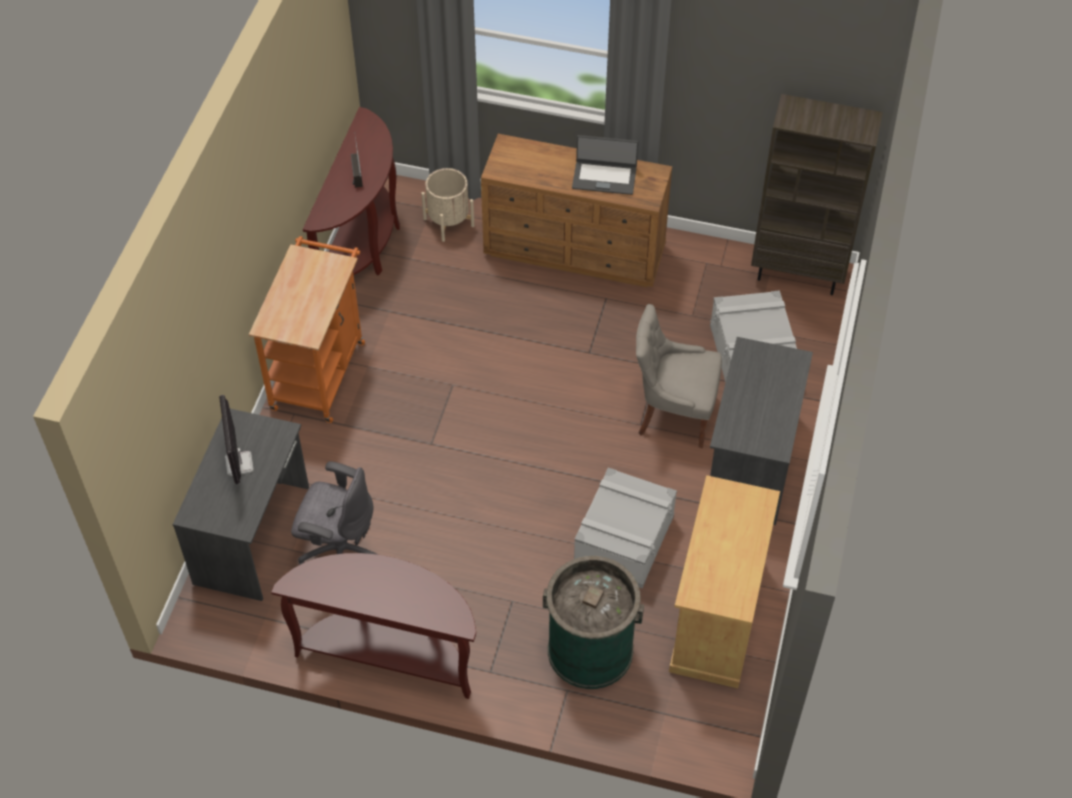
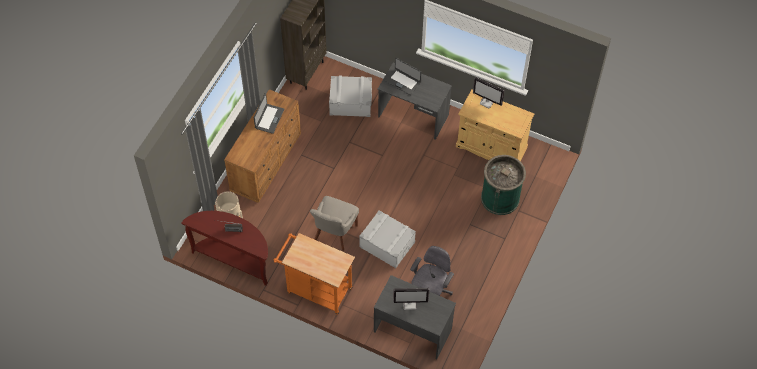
camera: 80 degrees left, 5 degrees up
brown console table [271,553,476,699] -> none
grey storage box [574,468,677,588] -> grey storage box moved to [359,210,416,268]
grey chair [636,304,722,448] -> grey chair moved to [310,196,359,251]
none -> laptop [385,58,421,95]
none -> monitor [473,77,505,108]

